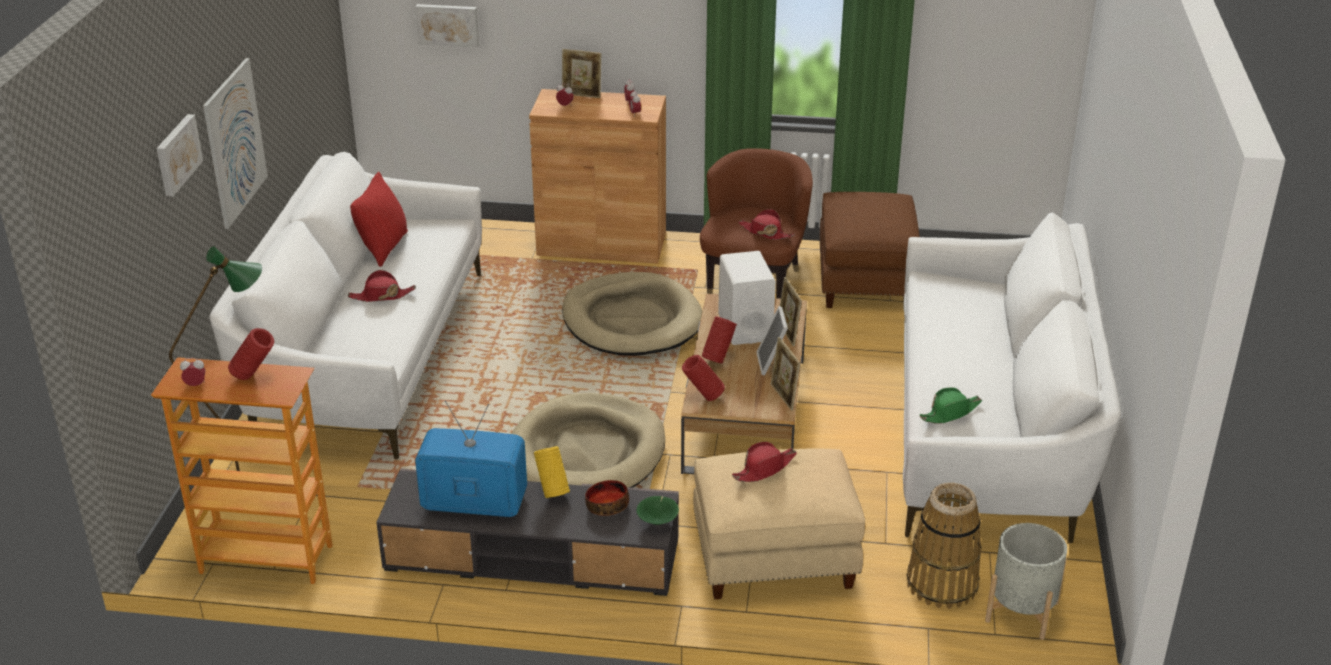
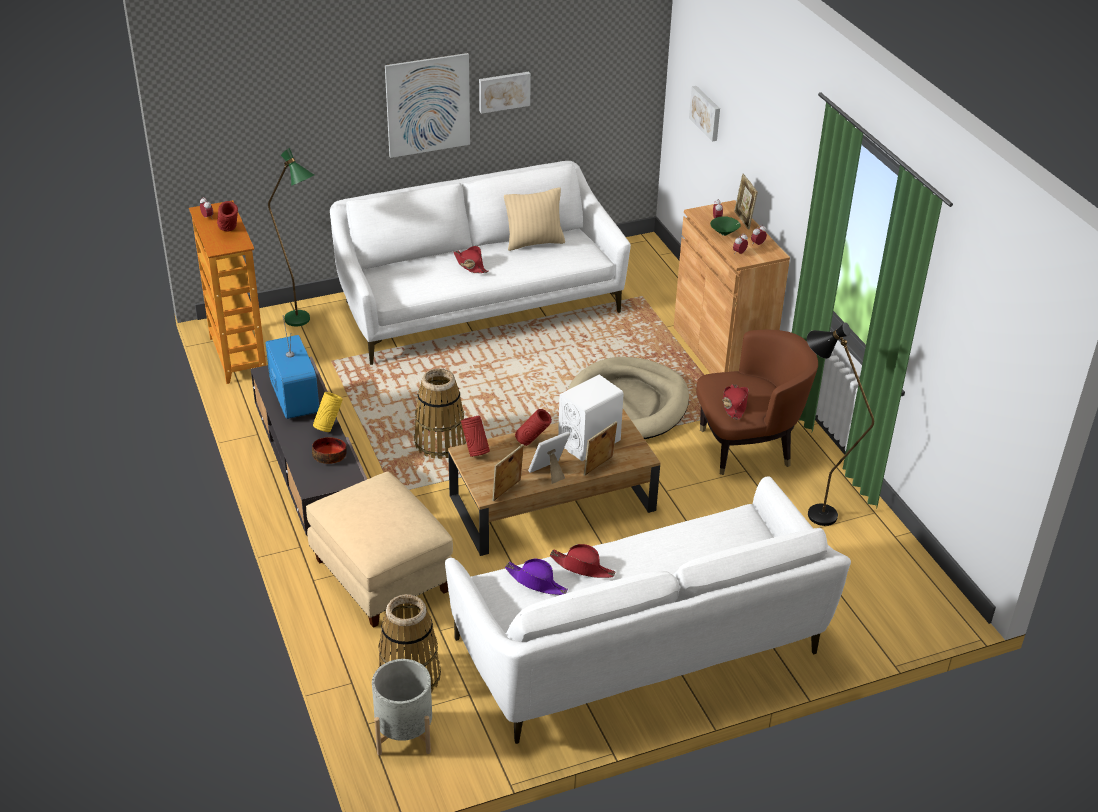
camera: 60 degrees right, 5 degrees up
picture [157,114,203,196] -> picture moved to [479,72,531,114]
red pillow [350,172,408,267] -> beige pillow [504,188,565,251]
beige dog bed [512,393,665,488] -> basket [414,368,466,459]
green bowl [637,496,679,525] -> green bowl moved to [710,216,741,236]
red hat [732,442,797,482] -> red hat moved to [550,544,615,578]
brown ottoman [819,192,920,308] -> black floor lamp [807,322,874,526]
green hat [920,387,982,424] -> purple hat [505,558,568,595]

